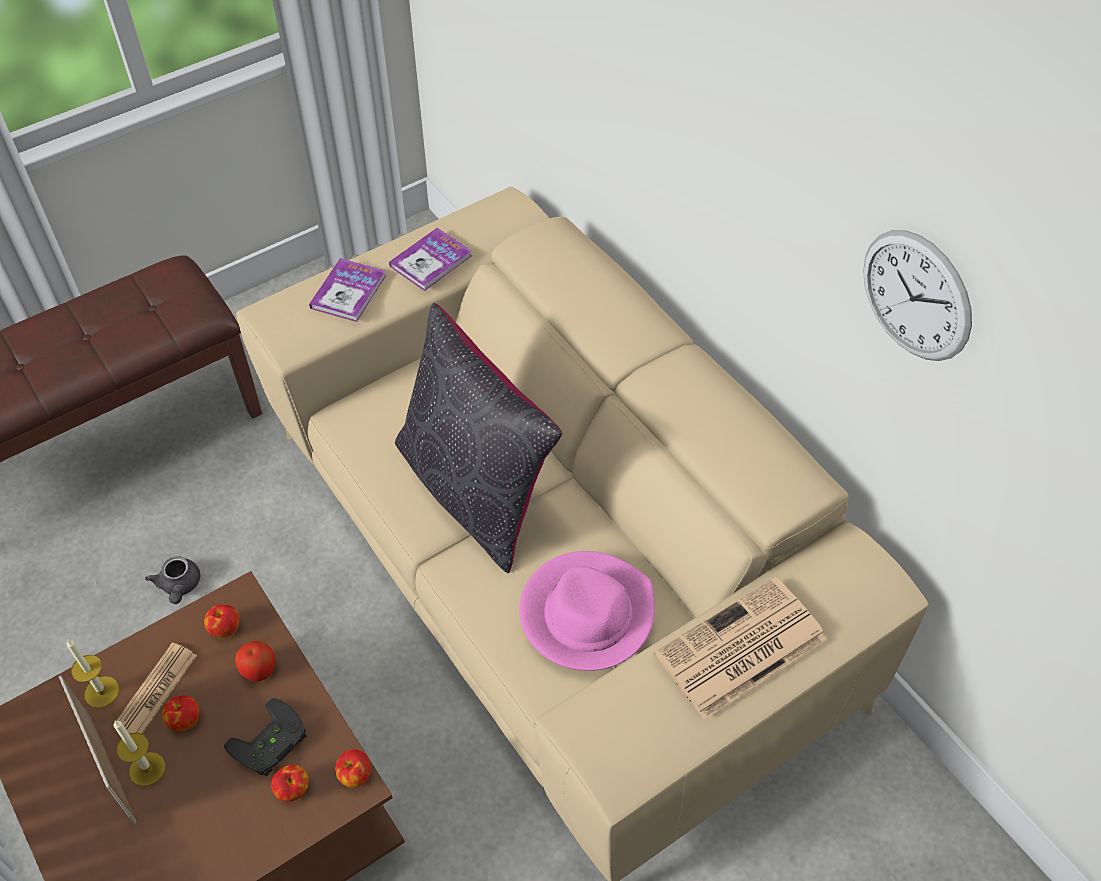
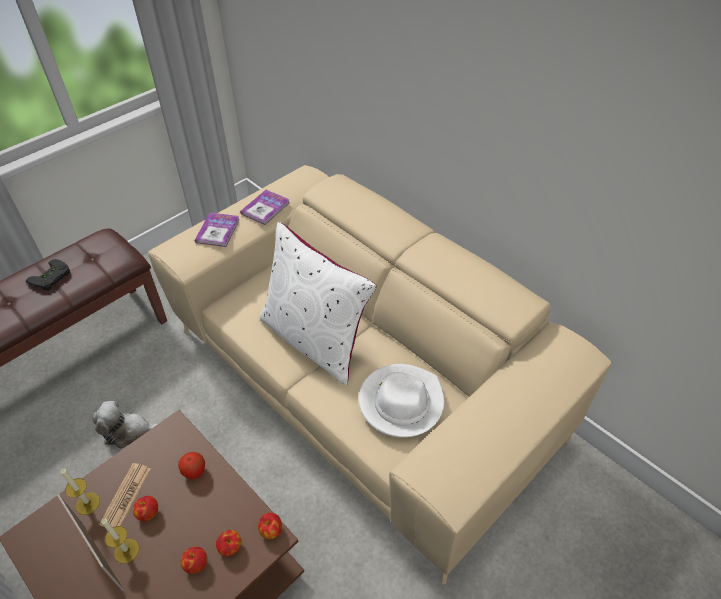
camera: 10 degrees left, 5 degrees down
grey teapot [145,556,200,604] -> plush toy [93,401,159,449]
apple [204,605,239,638] -> apple moved to [180,547,207,574]
black game controller [224,698,306,776] -> black game controller moved to [26,259,70,291]
black pillow [395,303,562,573] -> white pillow [259,222,377,385]
pink hat [519,551,655,671] -> white hat [359,364,444,438]
newspaper [653,577,827,720] -> none
wall clock [863,230,972,361] -> none

